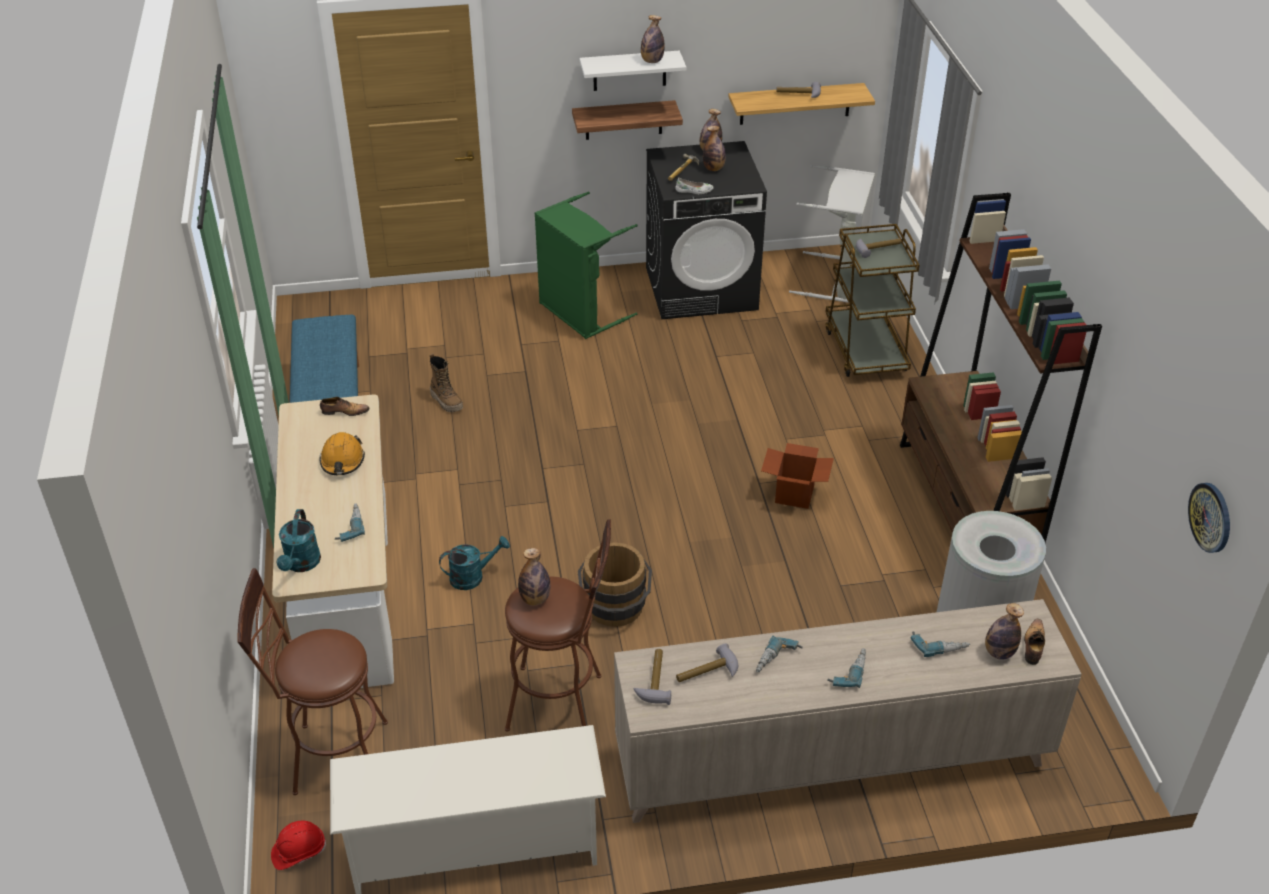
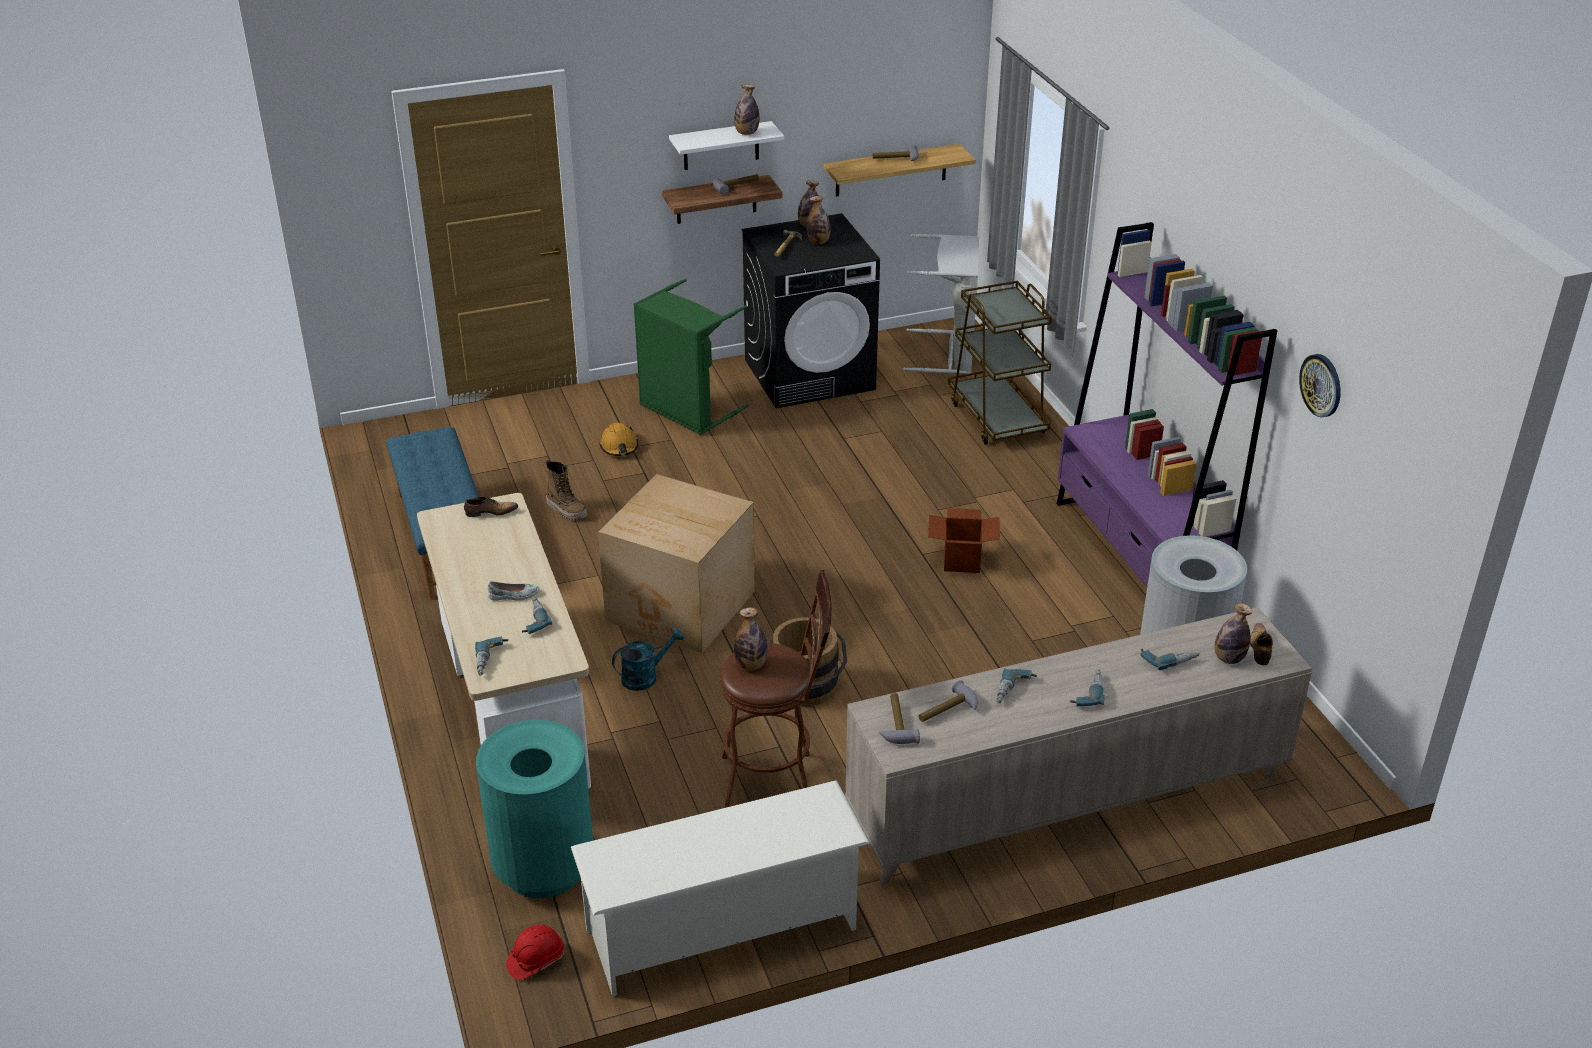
camera: 10 degrees left, 5 degrees down
brown stool [238,568,388,795] -> turquoise trash can [476,719,593,898]
turquoise watering can [277,509,321,572] -> power drill [475,636,508,676]
orange hard hat [319,432,365,475] -> orange hard hat moved to [600,422,638,456]
white shoe [675,178,714,194] -> white shoe moved to [487,581,540,601]
hammer [856,238,901,258] -> hammer moved to [713,174,759,194]
brown bookcase [900,193,1102,543] -> purple bookcase [1057,222,1277,587]
wall clock [1188,483,1230,553] -> wall clock moved to [1299,354,1341,418]
none -> cardboard box [598,474,755,653]

